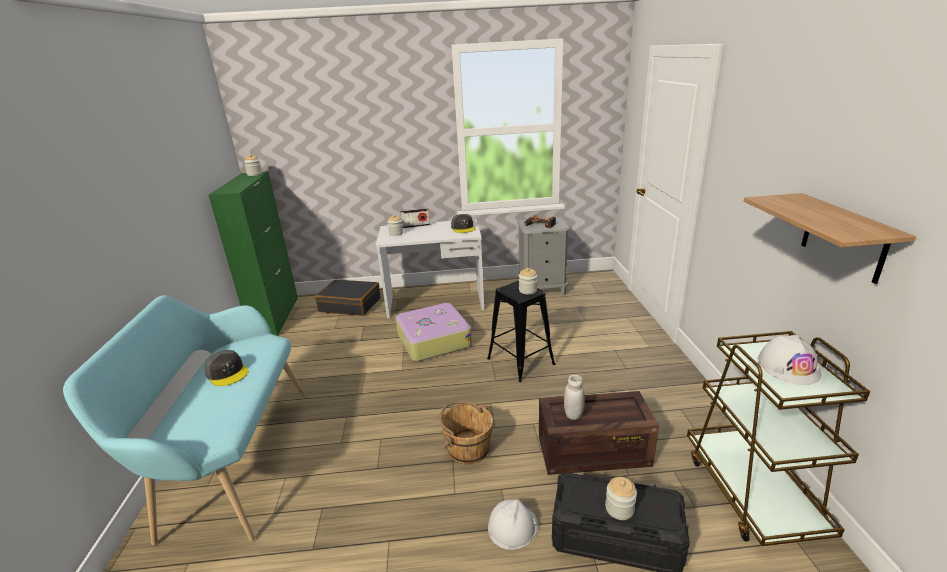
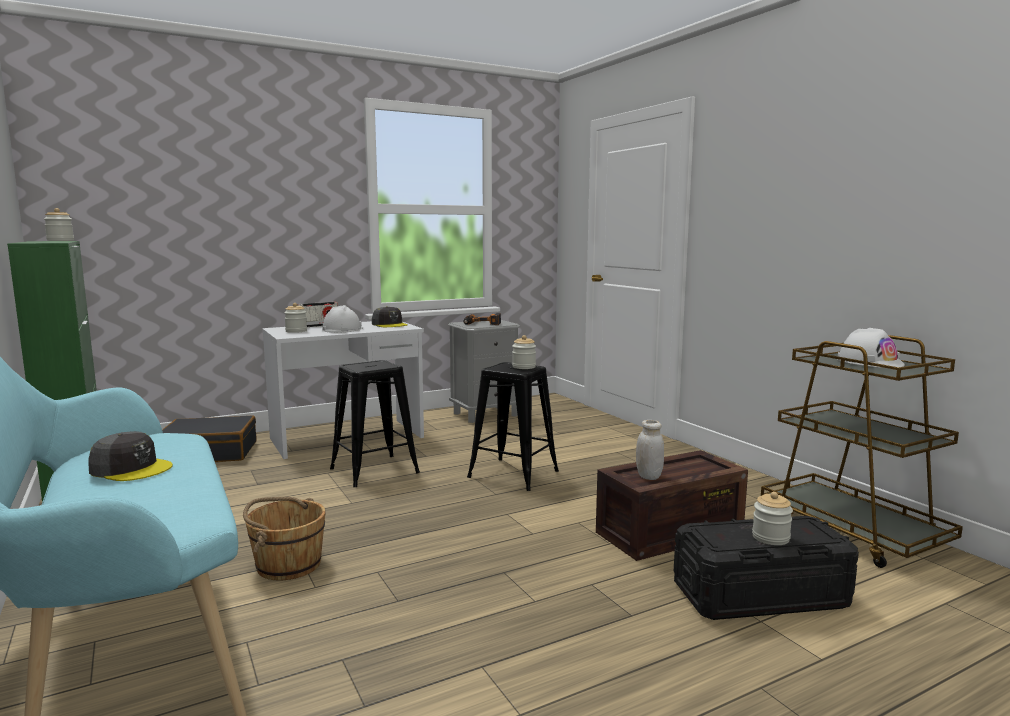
camera: 25 degrees left, 15 degrees down
suitcase [395,303,472,361] -> black stool [330,360,420,487]
brown bucket [440,401,493,464] -> brown bucket moved to [243,497,326,581]
white hard hat [488,499,538,550] -> white hard hat moved to [322,305,363,333]
shelf [744,193,916,284] -> none

